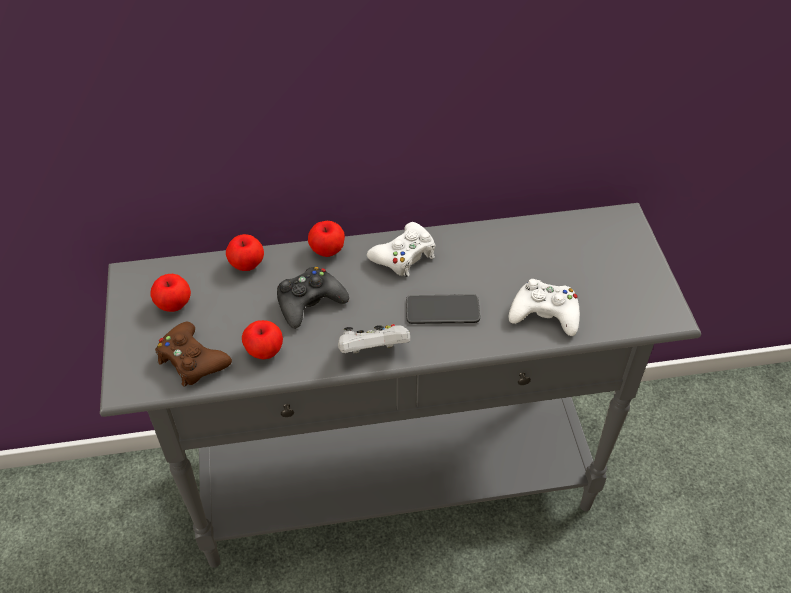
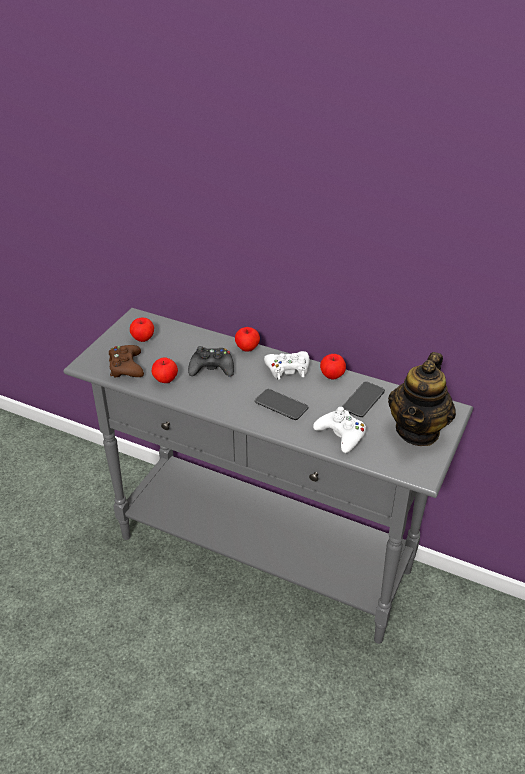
camera: 35 degrees right, 10 degrees down
apple [226,234,264,271] -> apple moved to [320,354,346,380]
white game controller [338,324,410,354] -> none
none -> phone [342,381,385,417]
none -> teapot [388,352,456,446]

